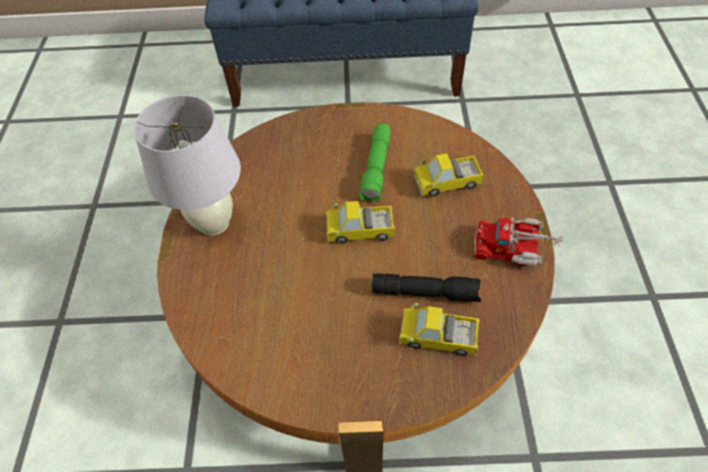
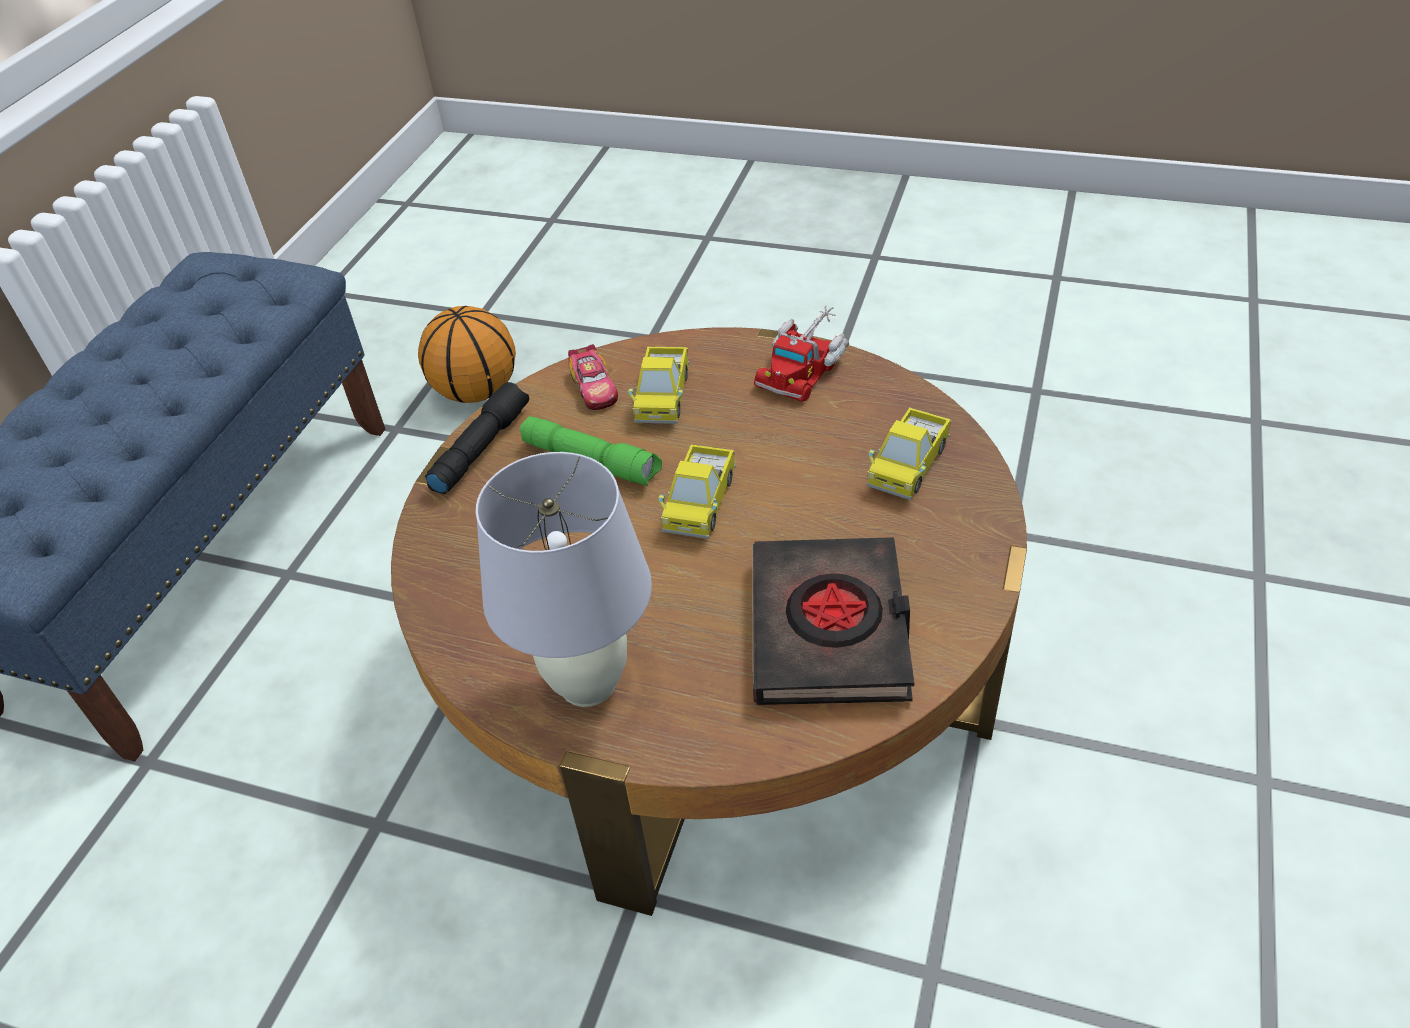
camera: 70 degrees left, 10 degrees down
black flashlight [371,273,481,302] -> black flashlight moved to [425,382,529,494]
none -> basketball [418,306,516,403]
none -> toy car [568,344,618,410]
none -> black book [752,537,915,705]

